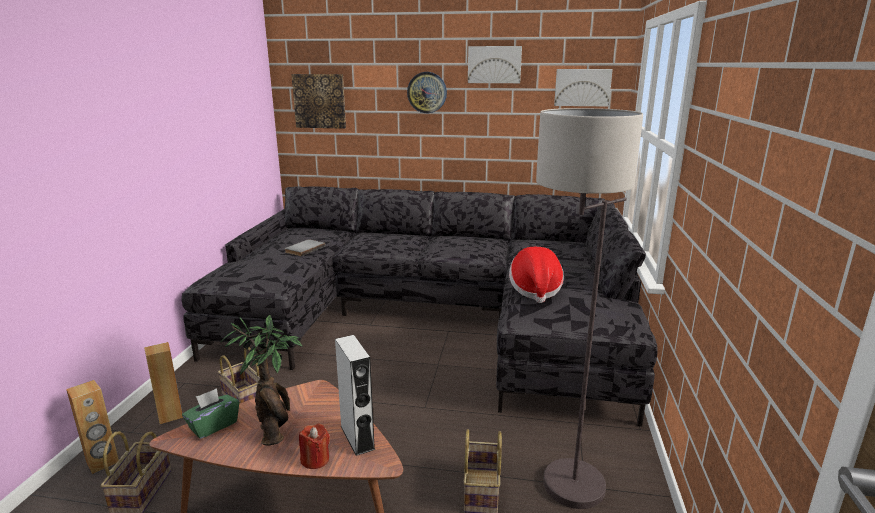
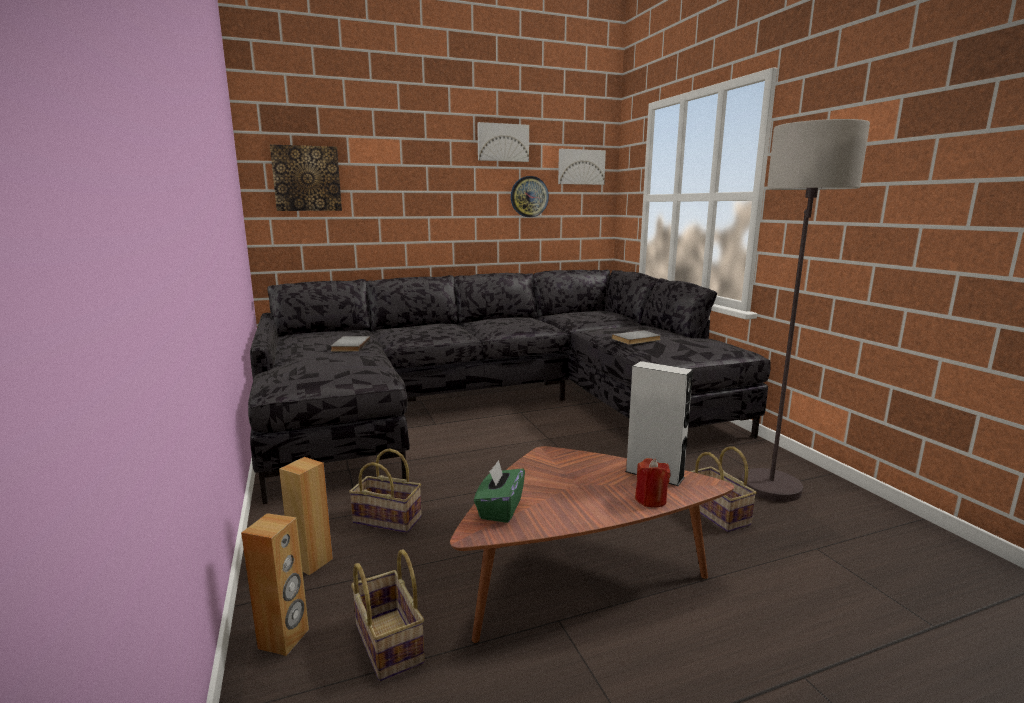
camera: 30 degrees left, 5 degrees down
potted plant [221,315,303,446] -> none
wall clock [407,72,447,113] -> wall clock moved to [511,176,549,217]
hat [509,247,564,303] -> grey book [612,330,661,345]

